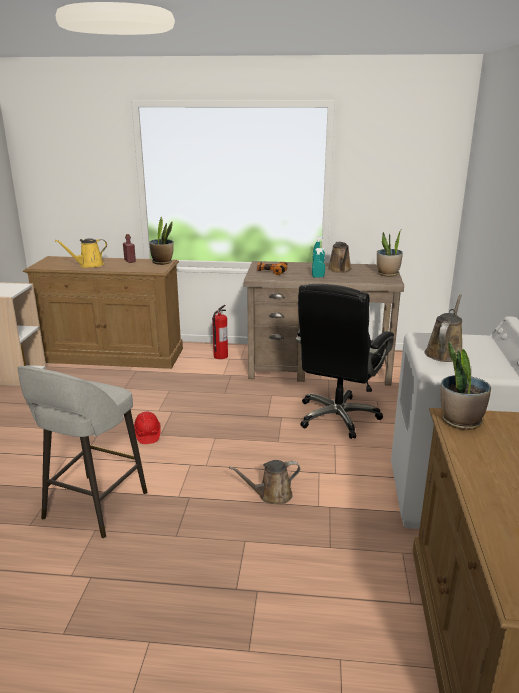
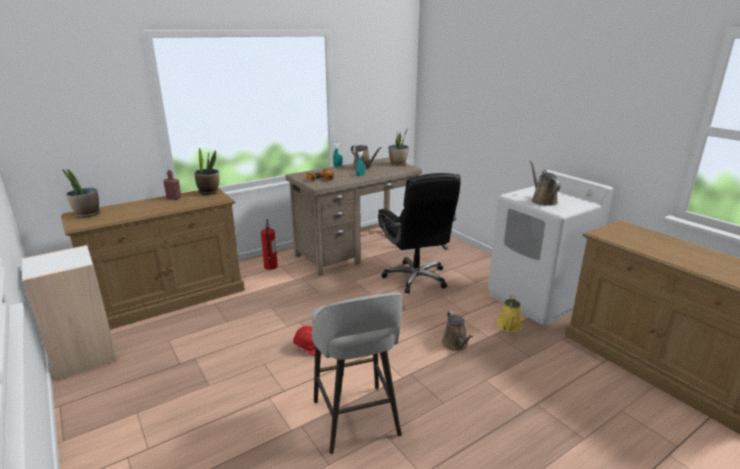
camera: 40 degrees left, 0 degrees up
yellow watering can [55,238,107,268] -> yellow watering can moved to [497,295,522,332]
brown watering can [229,460,300,505] -> brown watering can turned 45 degrees counterclockwise [442,311,473,351]
potted plant [441,342,491,430] -> potted plant moved to [62,169,100,217]

